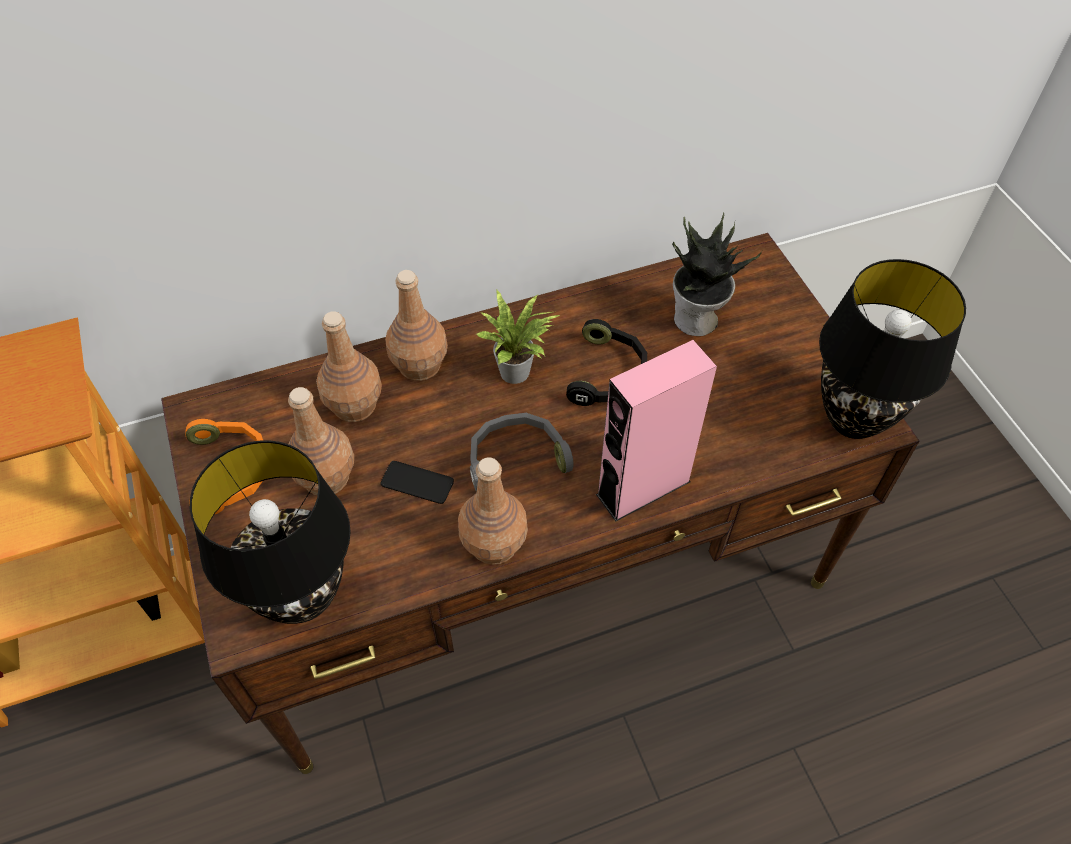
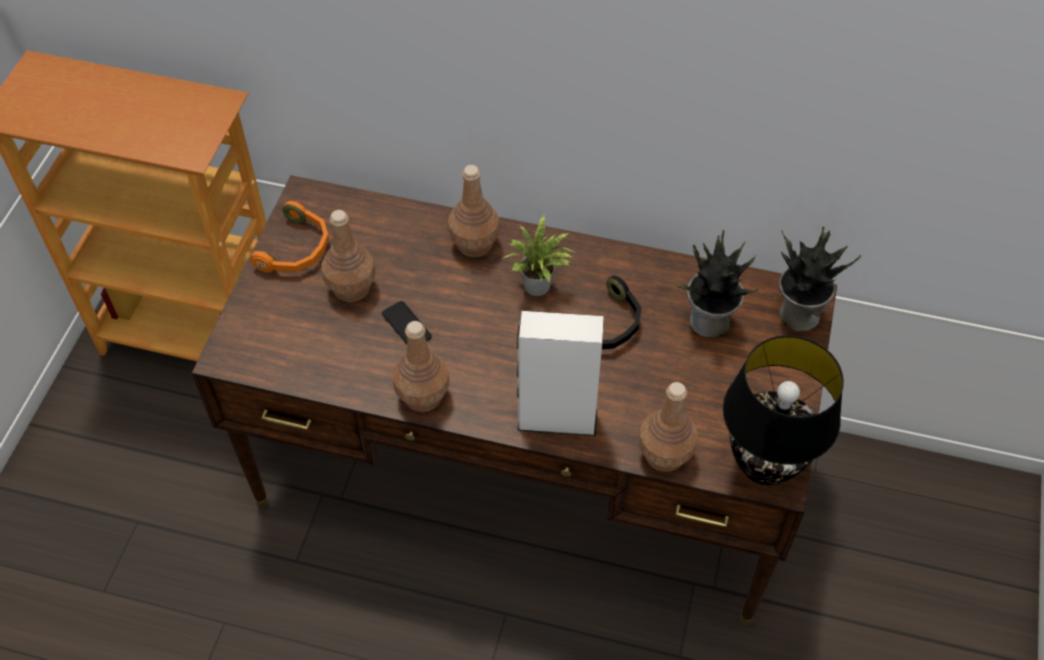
camera: 35 degrees right, 0 degrees up
black table lamp [190,440,351,624] -> none
brown bottle [316,311,382,422] -> brown bottle moved to [638,382,698,472]
grey headphones [470,413,574,492] -> none
pink speaker [596,340,717,522] -> white speaker [517,311,604,436]
none -> potted plant [779,227,861,331]

